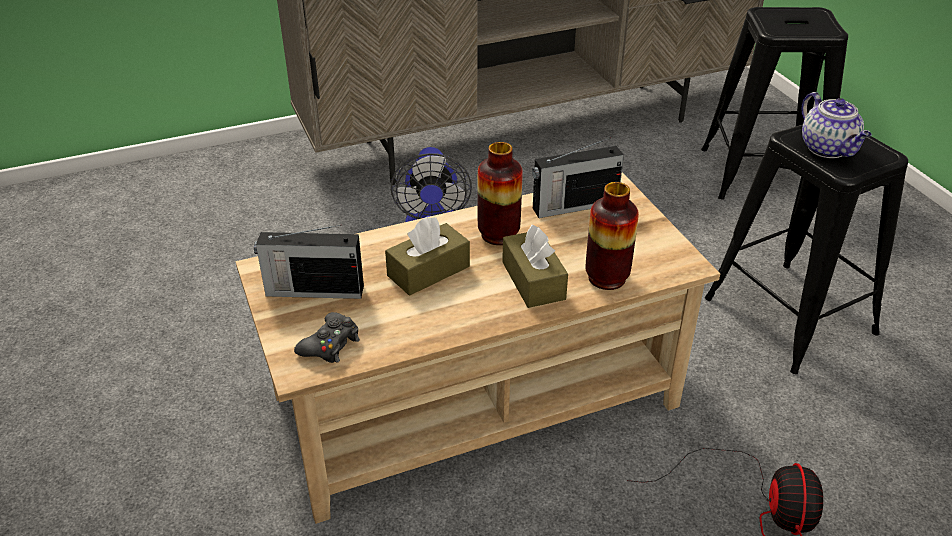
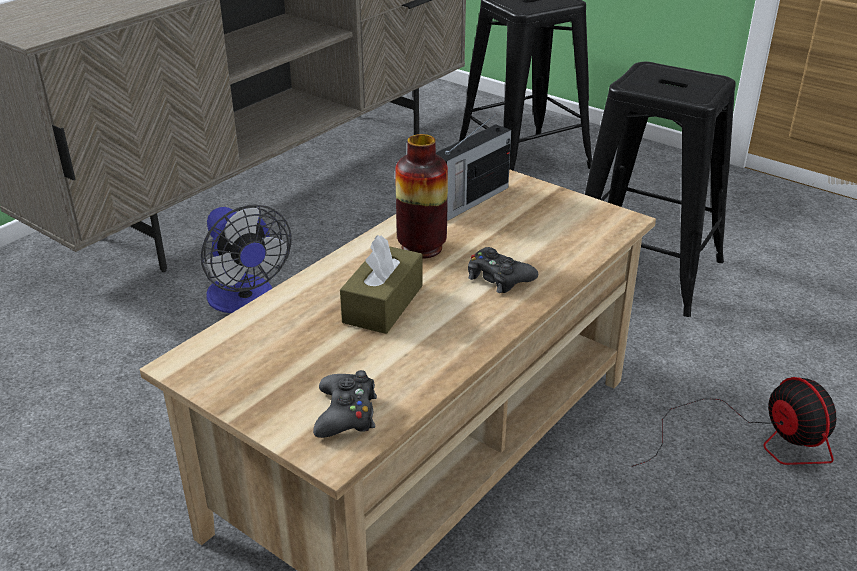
camera: 30 degrees left, 5 degrees down
radio [254,225,364,299] -> none
brown tissue box [502,225,568,308] -> black game controller [468,247,538,293]
vase [585,182,639,290] -> none
teapot [802,92,872,158] -> none

